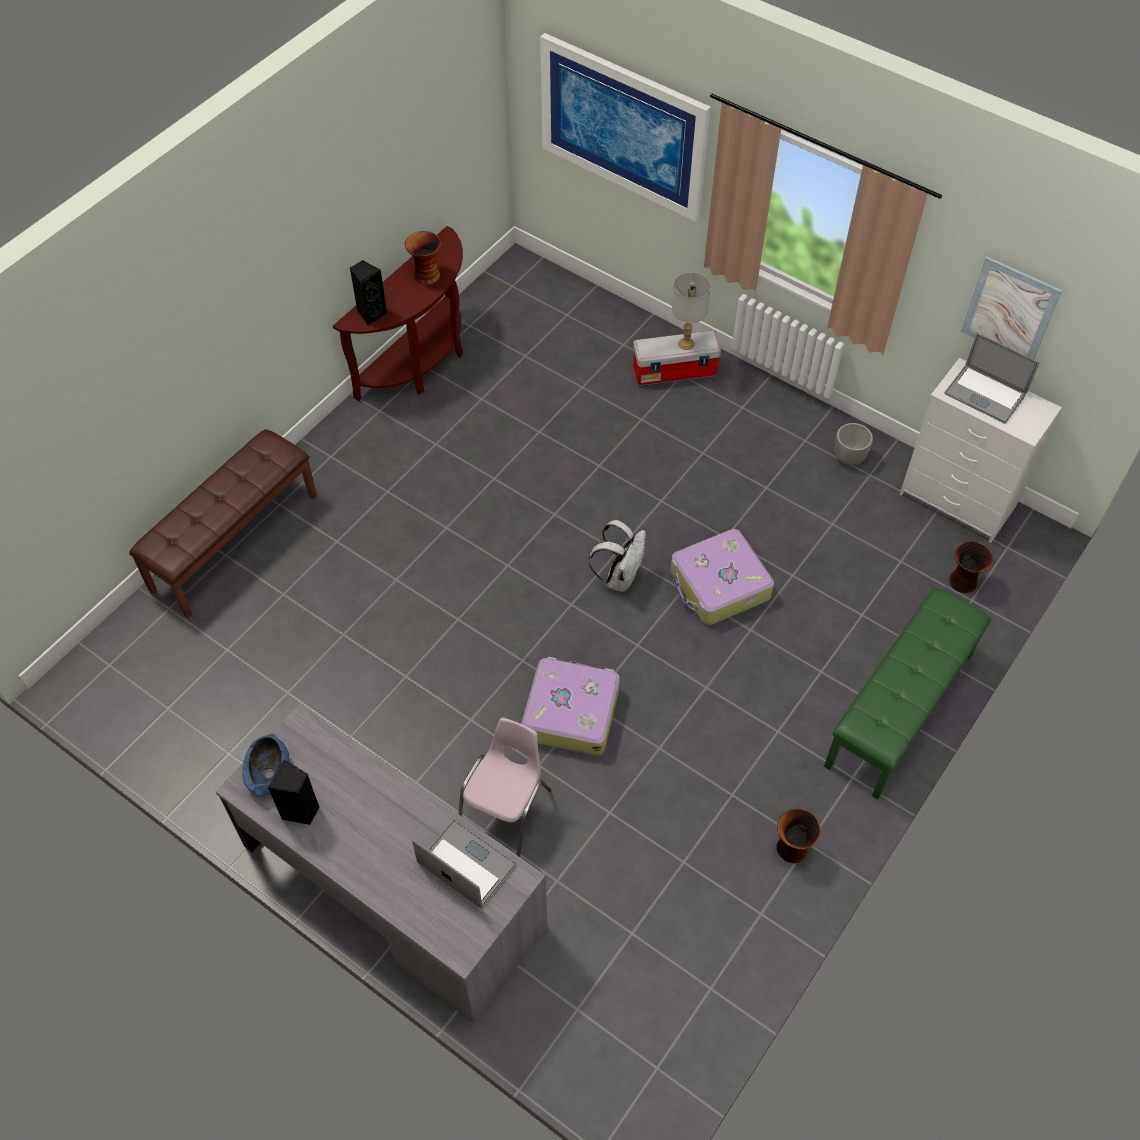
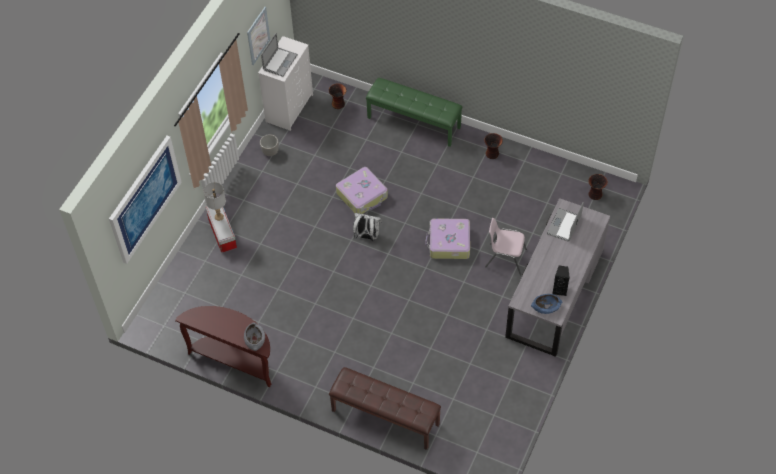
camera: 100 degrees left, 0 degrees up
black speaker [350,260,387,325] -> grey bowl [244,322,265,351]
vase [405,231,441,285] -> vase moved to [588,174,608,200]

